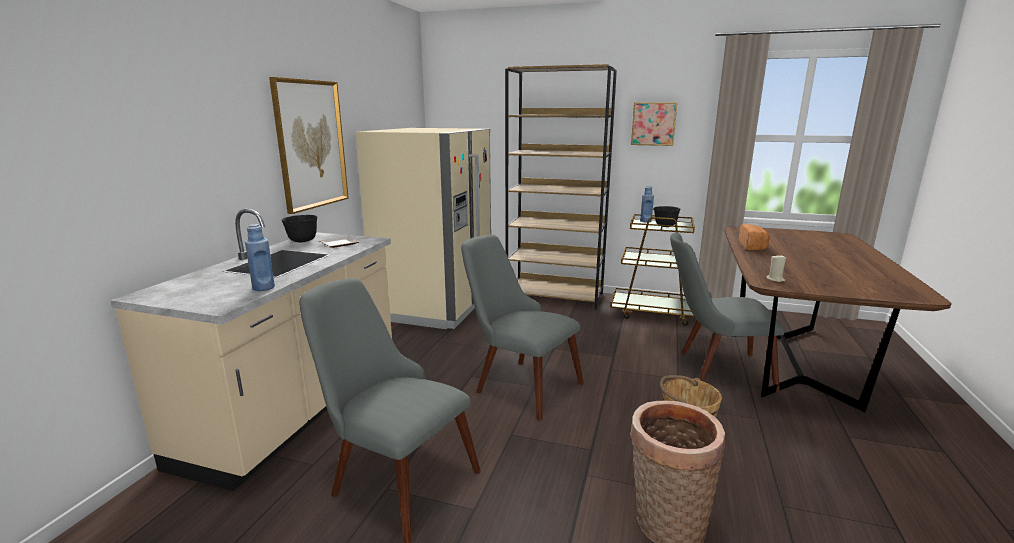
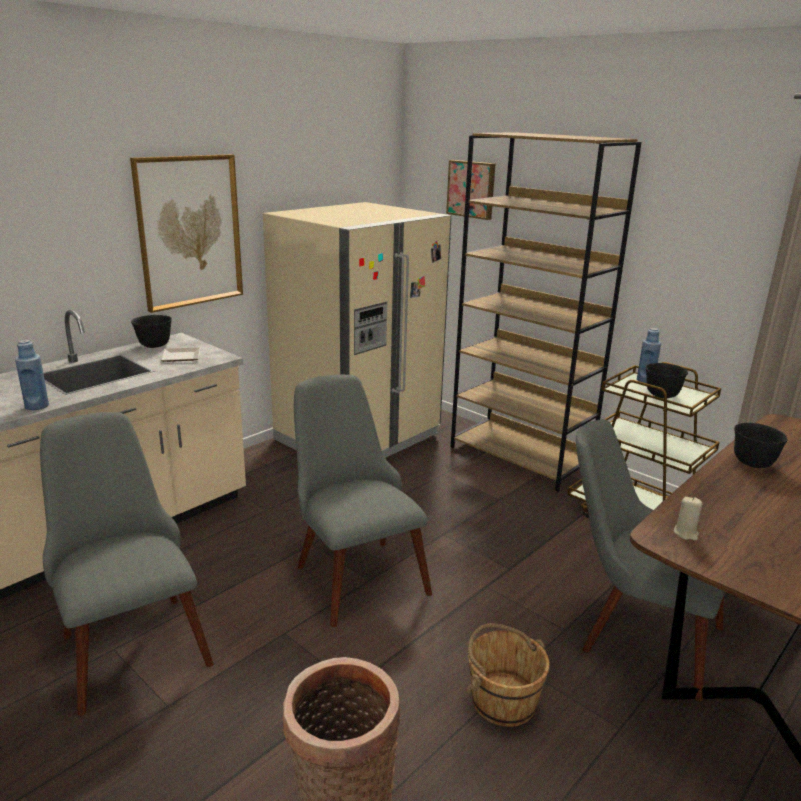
camera: 25 degrees right, 5 degrees up
picture [631,102,677,146] -> picture moved to [446,160,495,220]
bread [739,224,770,250] -> black bowl [734,423,788,468]

